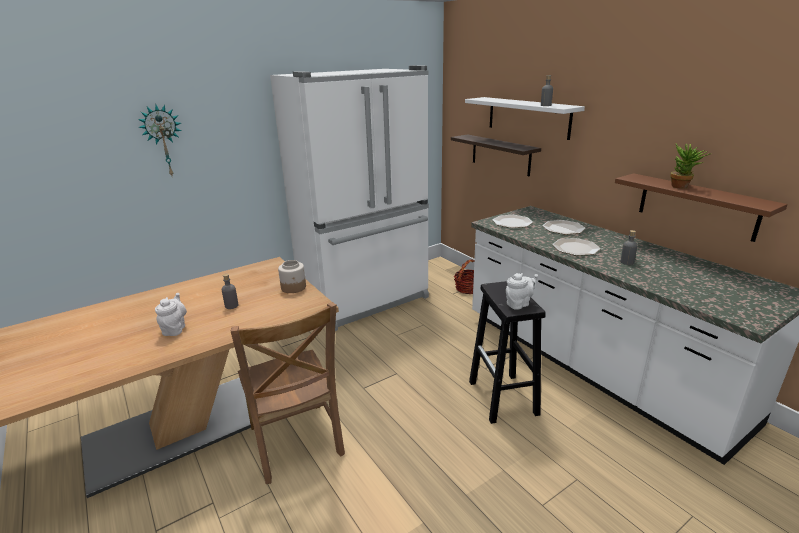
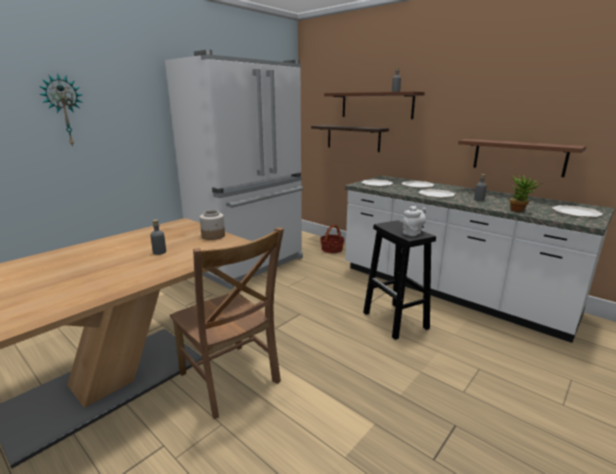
camera: 15 degrees left, 5 degrees down
white teapot [155,293,187,336] -> none
white shelf [465,97,585,140] -> brown shelf [324,91,425,119]
potted plant [670,144,712,189] -> potted plant moved to [509,175,542,212]
none -> plate [552,205,603,217]

